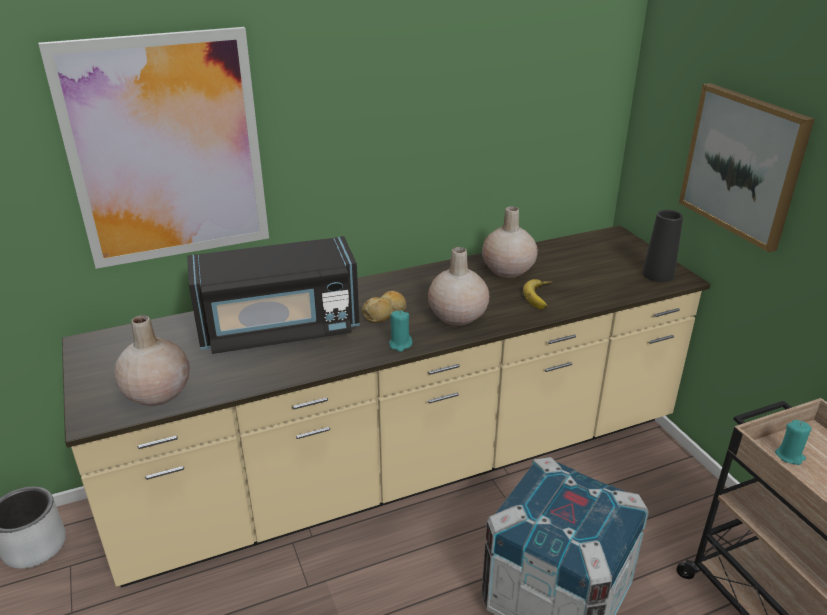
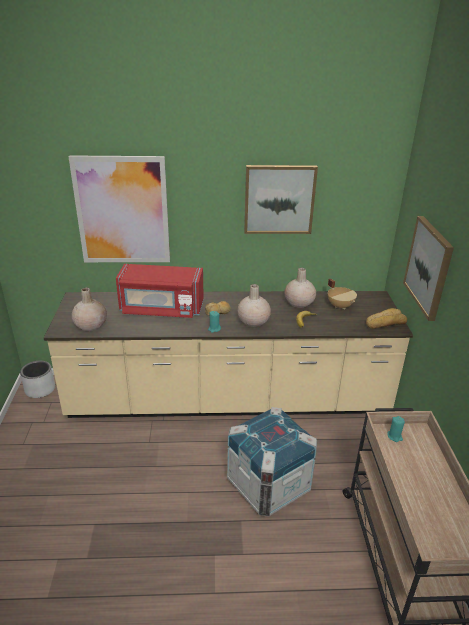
camera: 20 degrees right, 0 degrees up
black microwave [187,236,360,354] -> red microwave [116,264,204,318]
black vase [642,210,683,282] -> bread [366,308,407,329]
none -> picture [244,165,318,234]
none -> beige cooking pot [328,279,357,310]

